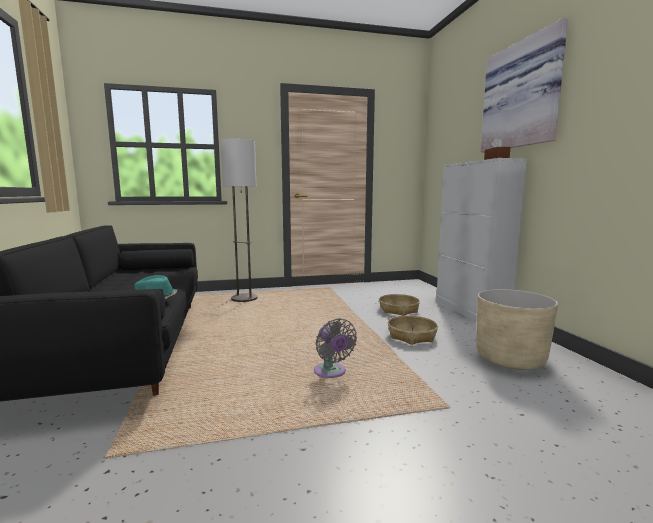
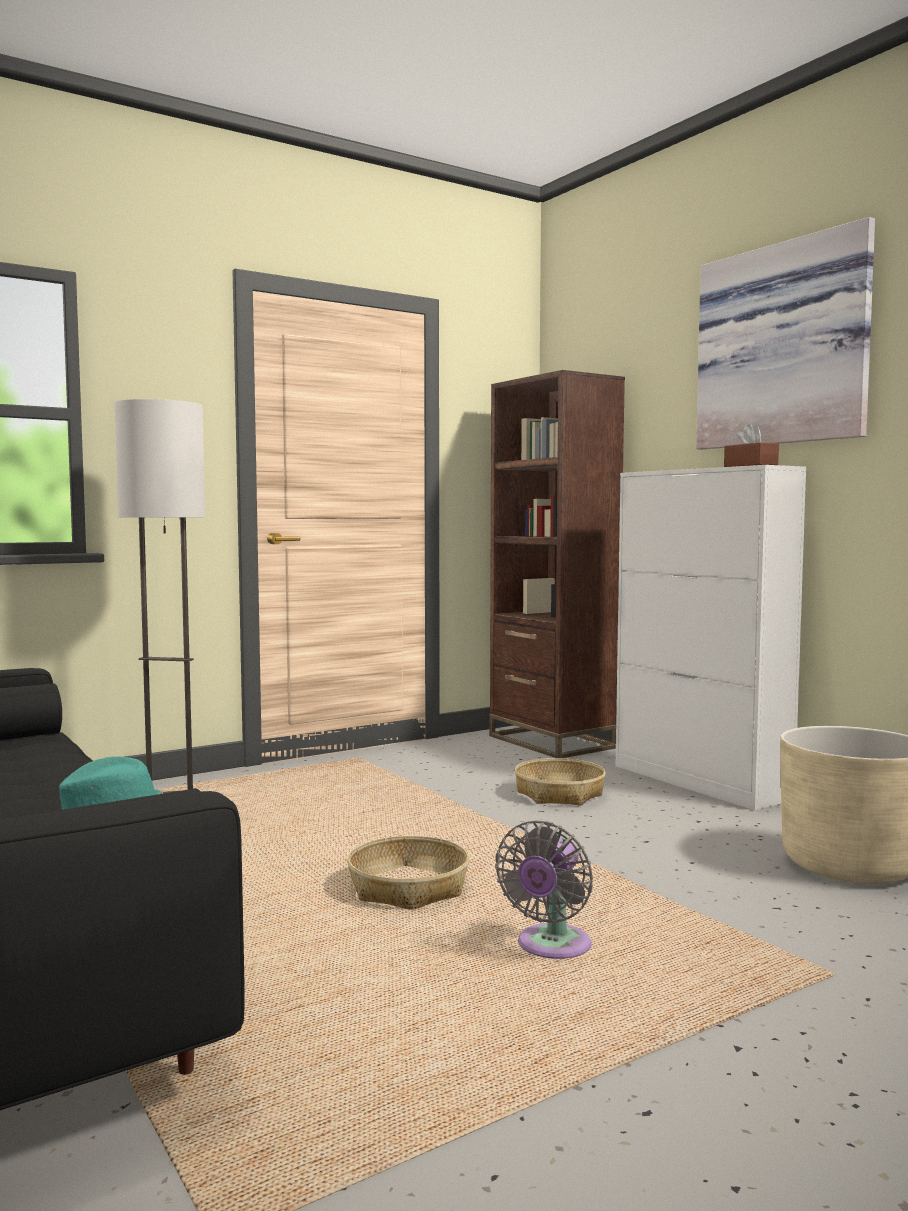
camera: 20 degrees left, 5 degrees down
grey fan [314,318,357,378] -> grey fan turned 75 degrees clockwise [495,821,593,959]
basket [388,315,438,345] -> basket moved to [347,836,469,910]
none -> brown bookcase [489,370,625,758]

